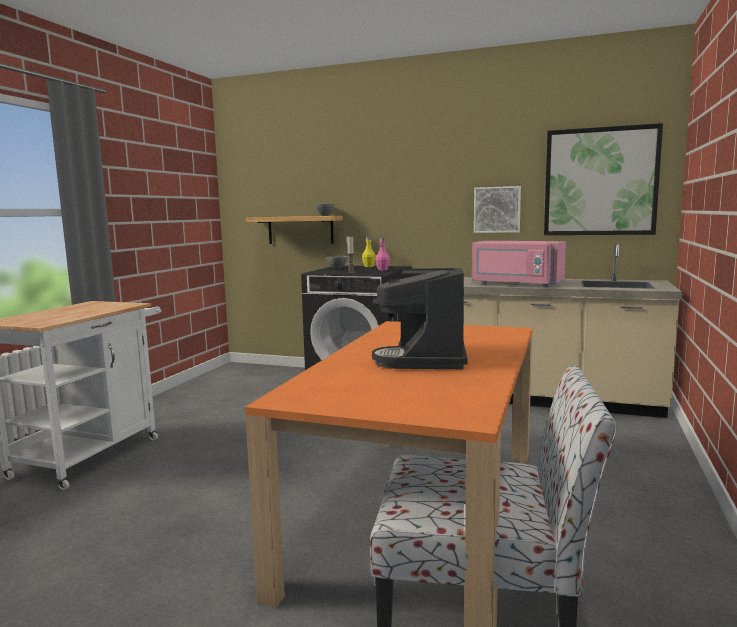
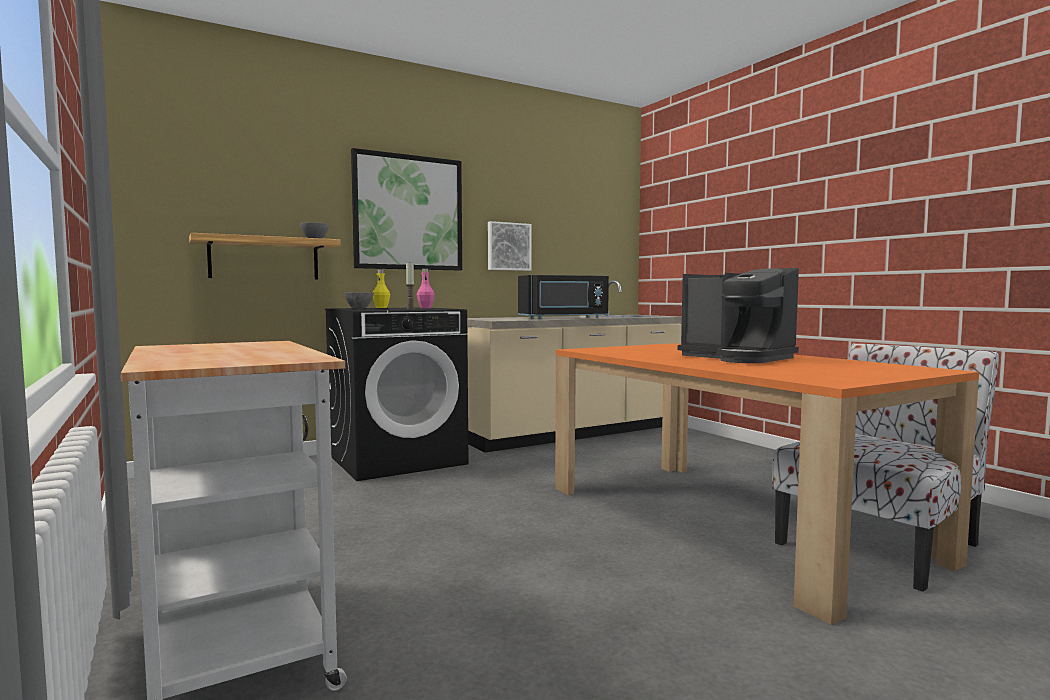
camera: 50 degrees left, 5 degrees down
pink microwave [472,241,566,287] -> black microwave [518,275,609,319]
picture [544,123,663,235] -> picture moved to [351,148,462,270]

